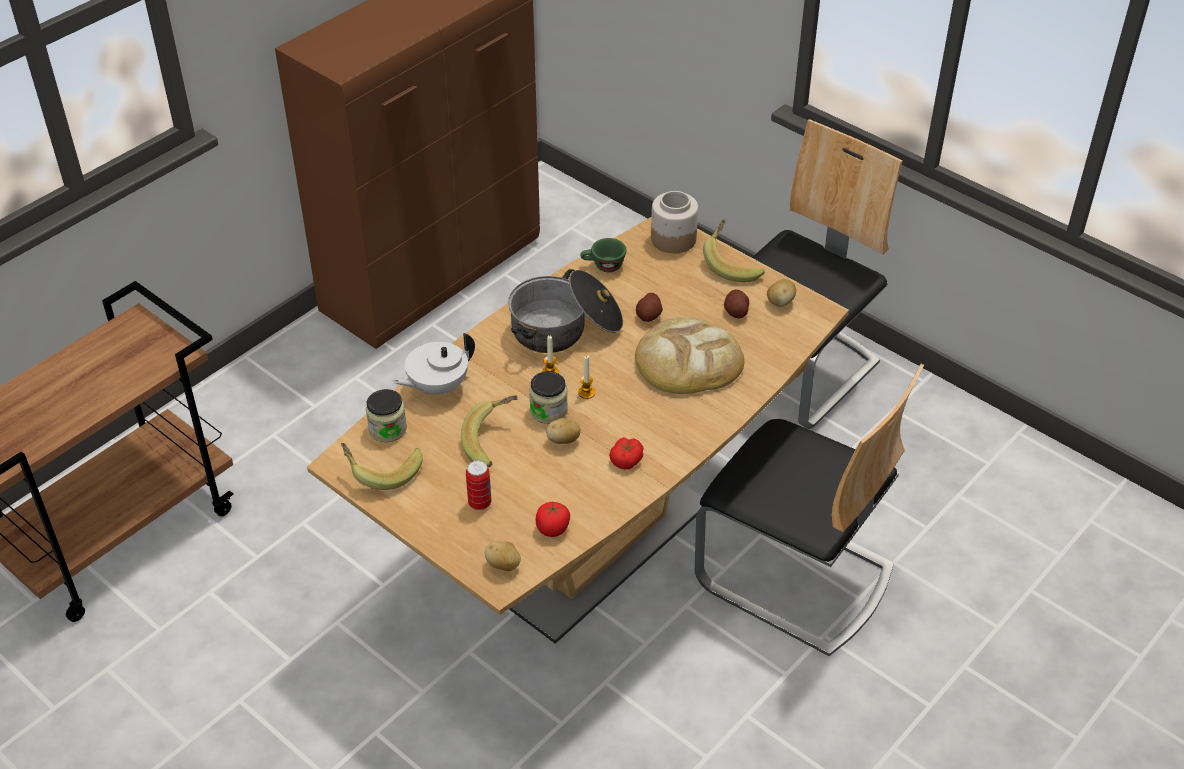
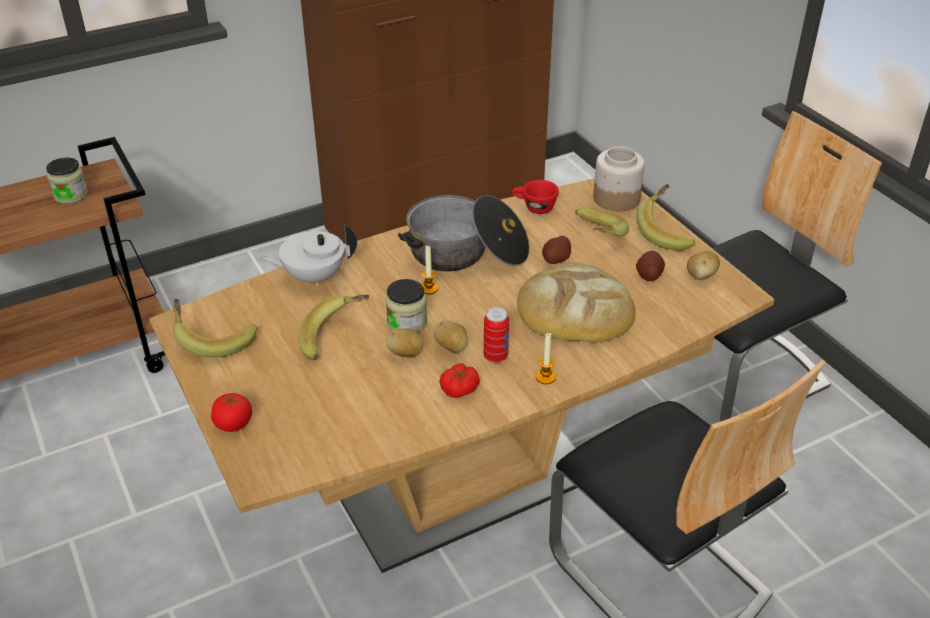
camera: 20 degrees right, 5 degrees down
jar [366,389,407,442] -> jar moved to [46,157,88,204]
can [466,460,491,510] -> can moved to [484,307,509,363]
potato [485,541,521,571] -> potato moved to [434,320,468,353]
tomato [535,502,570,537] -> tomato moved to [211,393,252,432]
candle [578,355,595,399] -> candle moved to [536,333,556,384]
green cup [580,238,627,272] -> red cup [512,180,559,214]
none -> banana [575,207,629,236]

